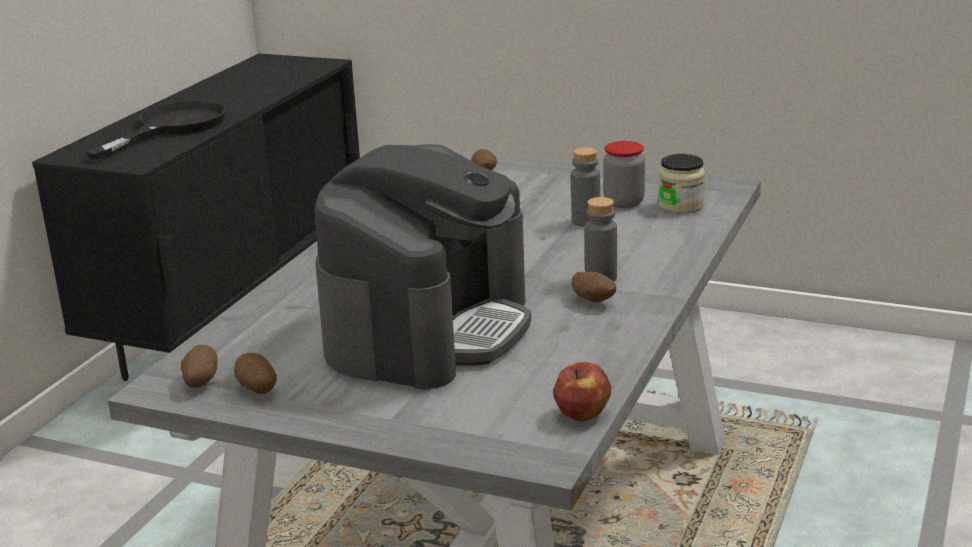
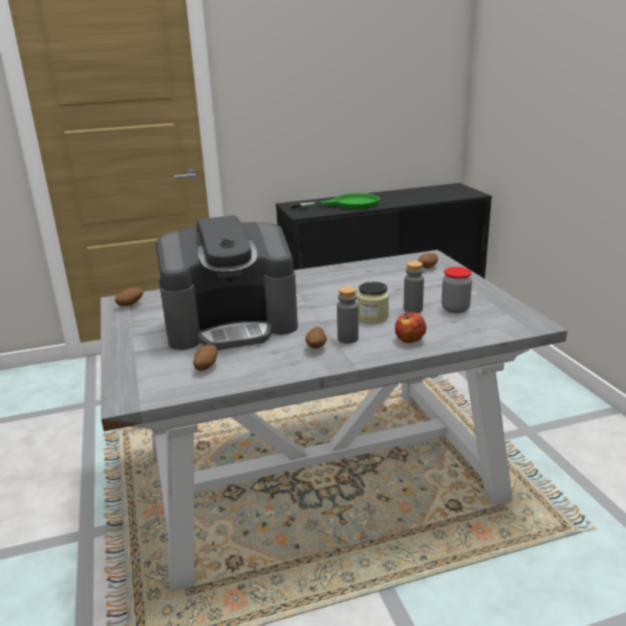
camera: 50 degrees right, 0 degrees up
black frying pan [85,100,227,159] -> green frying pan [290,193,380,209]
potato [234,353,277,394] -> potato moved to [193,344,218,371]
apple [553,362,611,422] -> apple moved to [395,312,427,343]
jar [659,154,705,213] -> jar moved to [357,282,389,324]

